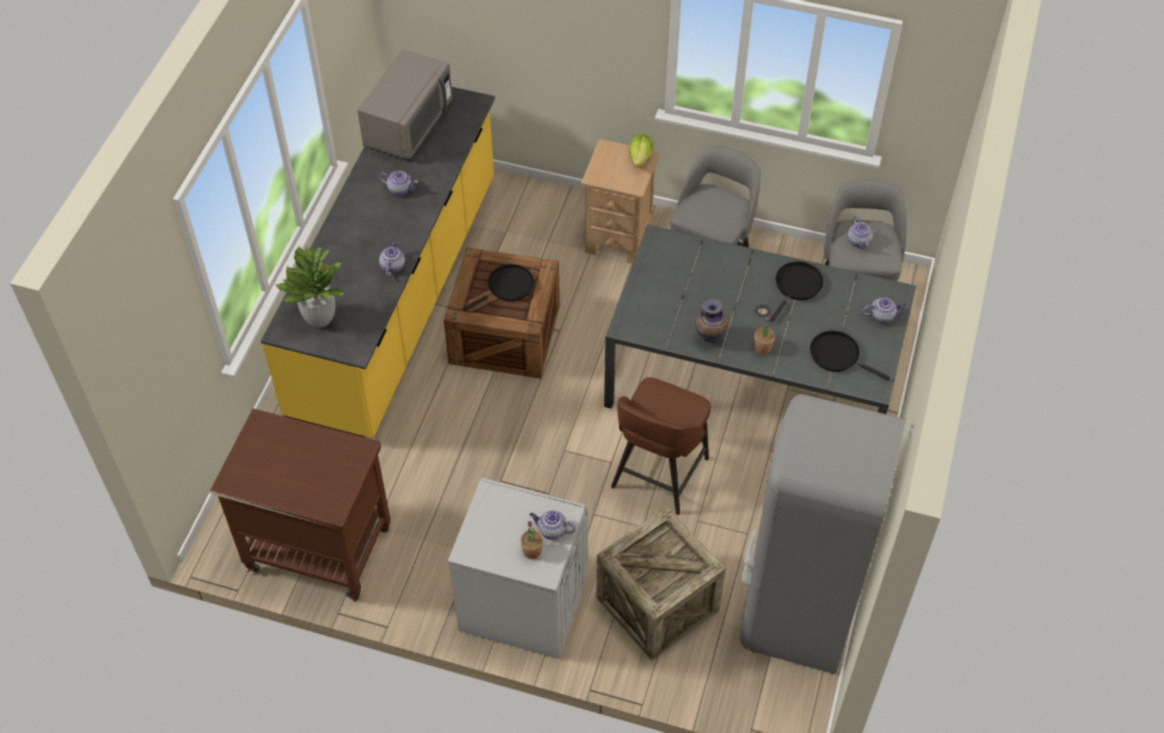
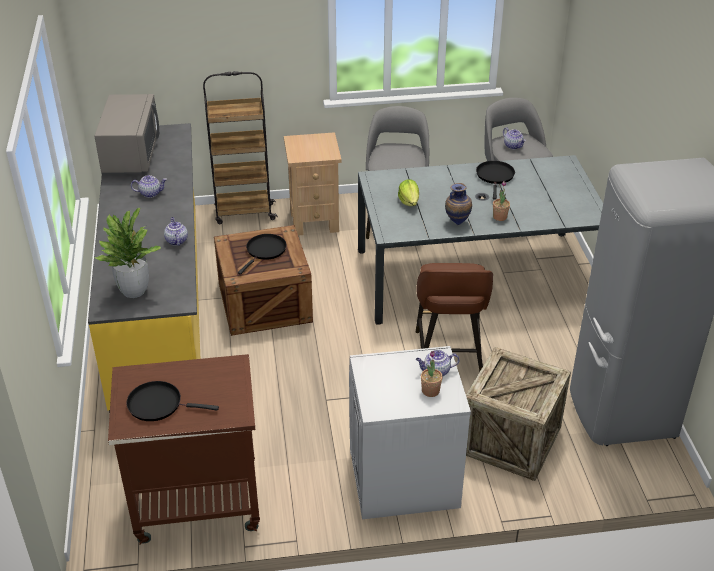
camera: 25 degrees left, 15 degrees down
lettuce [629,134,653,167] -> lettuce moved to [398,180,419,206]
black frying pan [810,331,890,381] -> black frying pan moved to [126,381,219,421]
teapot [863,297,906,323] -> none
none -> brown cart [203,71,278,224]

